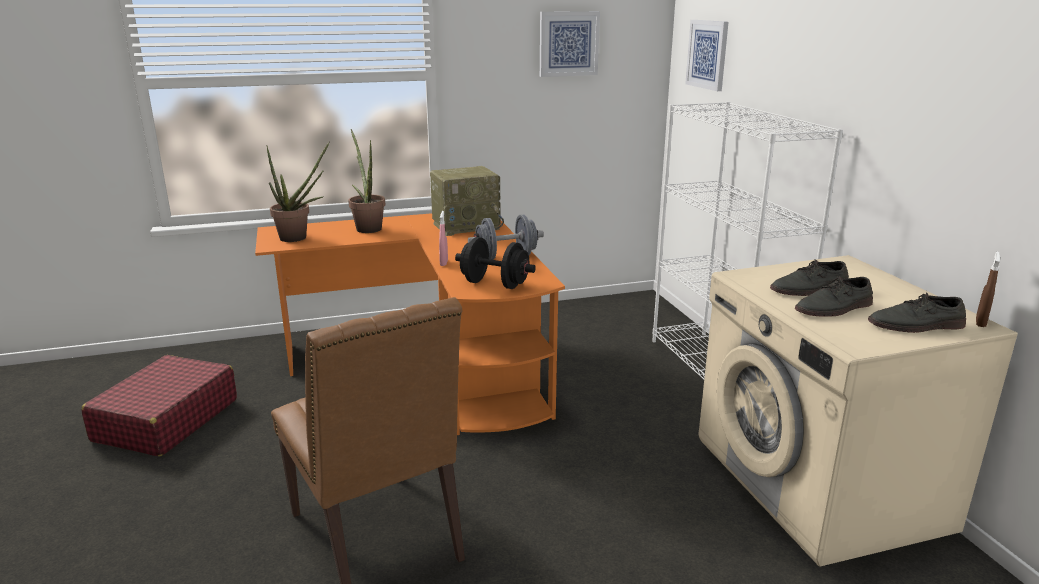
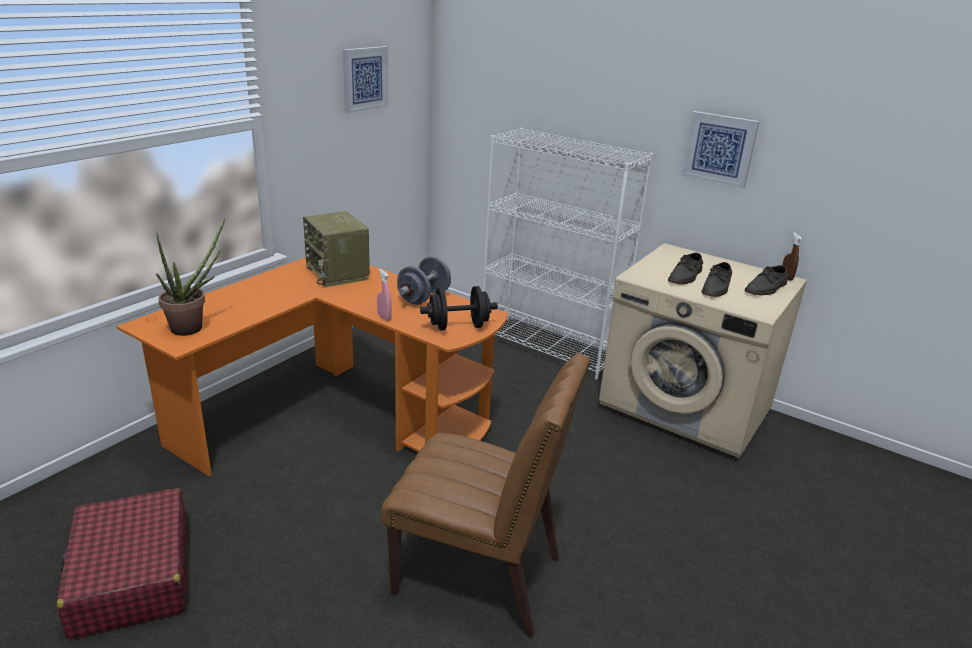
camera: 40 degrees left, 5 degrees up
potted plant [348,129,386,233] -> none
radio [430,166,504,236] -> radio turned 120 degrees clockwise [303,211,370,287]
picture [685,20,729,91] -> picture moved to [681,111,760,188]

